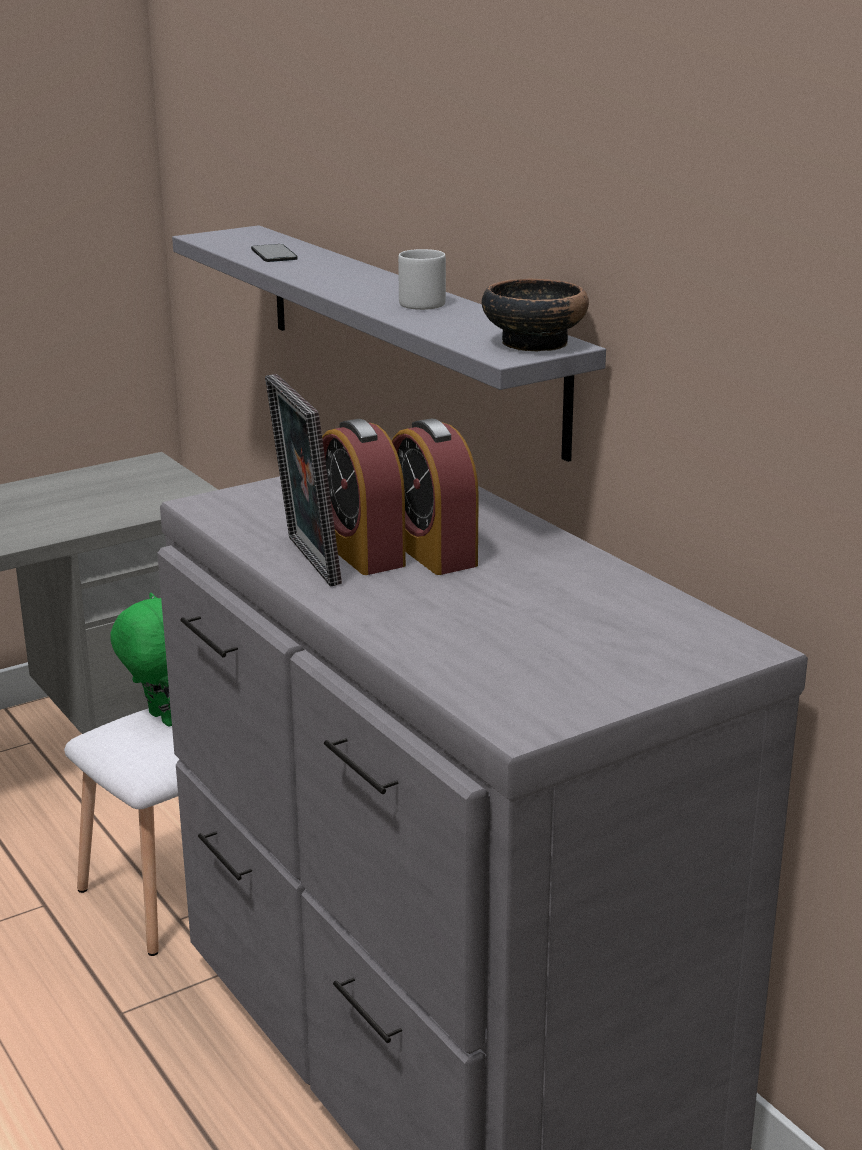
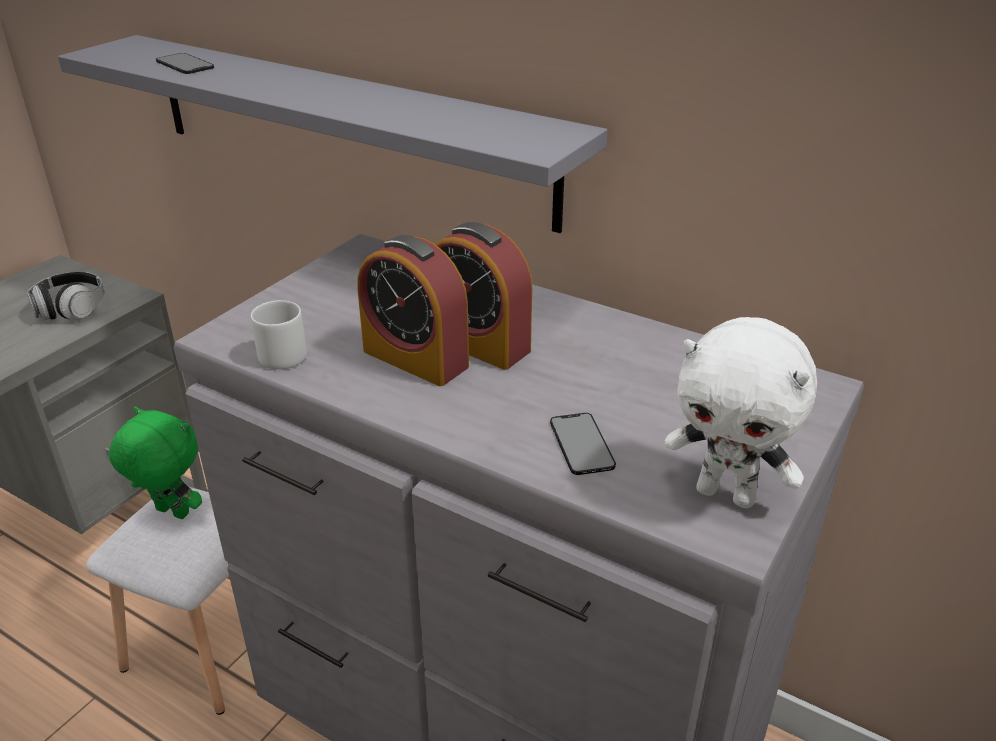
camera: 25 degrees left, 10 degrees up
picture frame [265,374,342,586] -> none
grey mug [398,249,446,310] -> grey mug moved to [251,300,307,370]
bowl [482,279,589,352] -> none
none -> headphones [27,272,104,320]
none -> phone [550,413,616,475]
none -> white plush toy [664,317,817,508]

